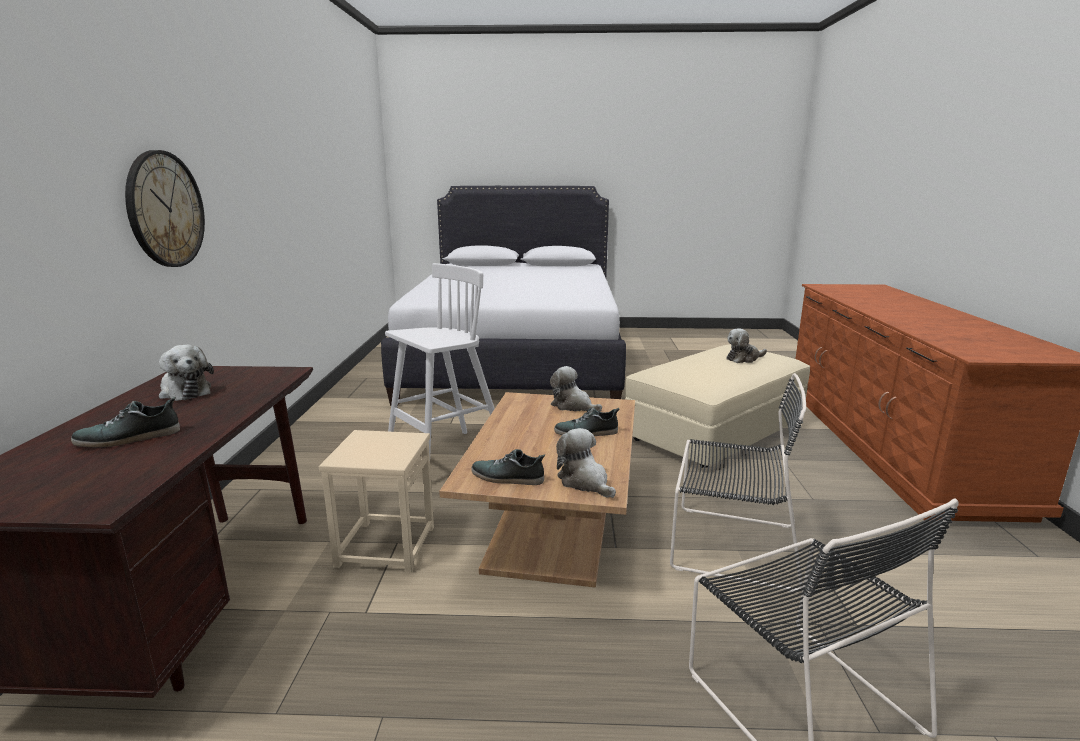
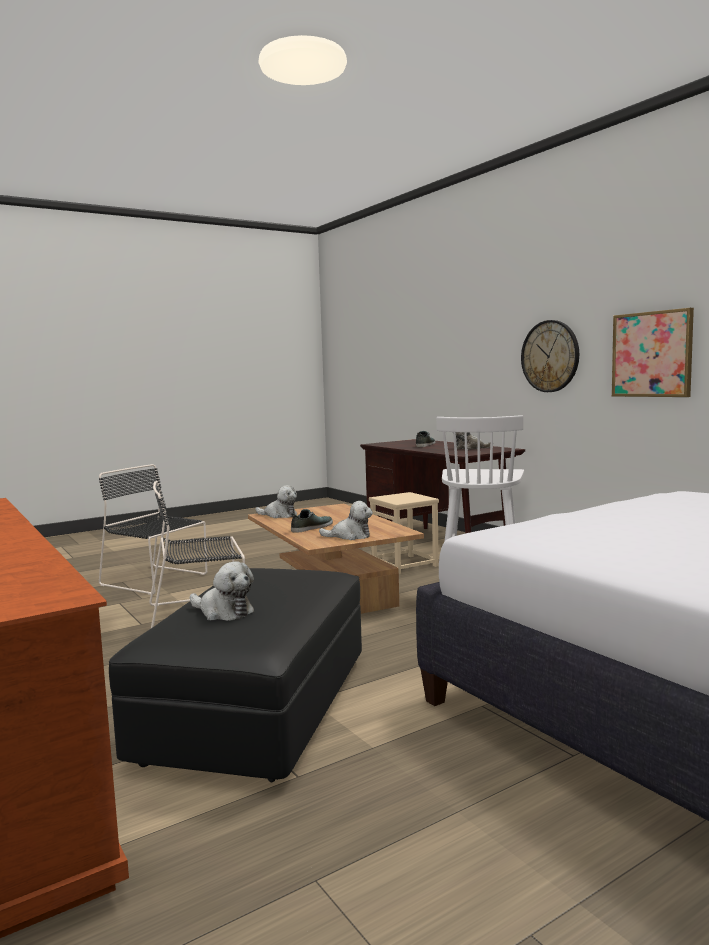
camera: 145 degrees right, 10 degrees down
shoe [471,449,545,485] -> none
beige ottoman [625,344,810,468] -> black ottoman [109,568,362,782]
plush toy [726,328,767,363] -> plush toy turned 90 degrees clockwise [190,561,254,621]
none -> picture [612,308,694,397]

